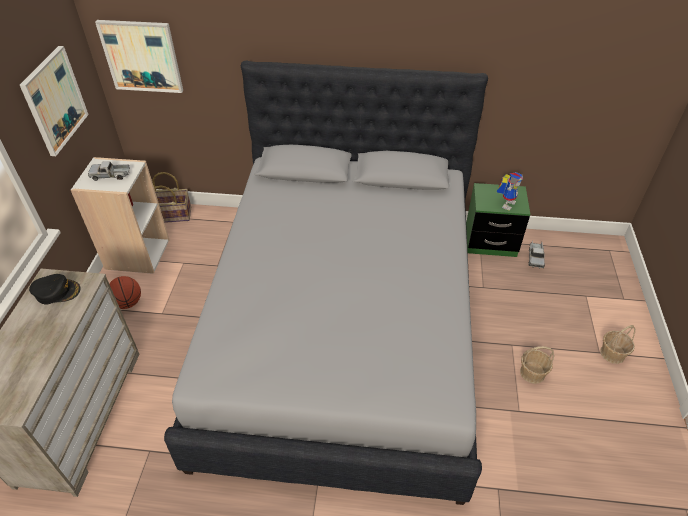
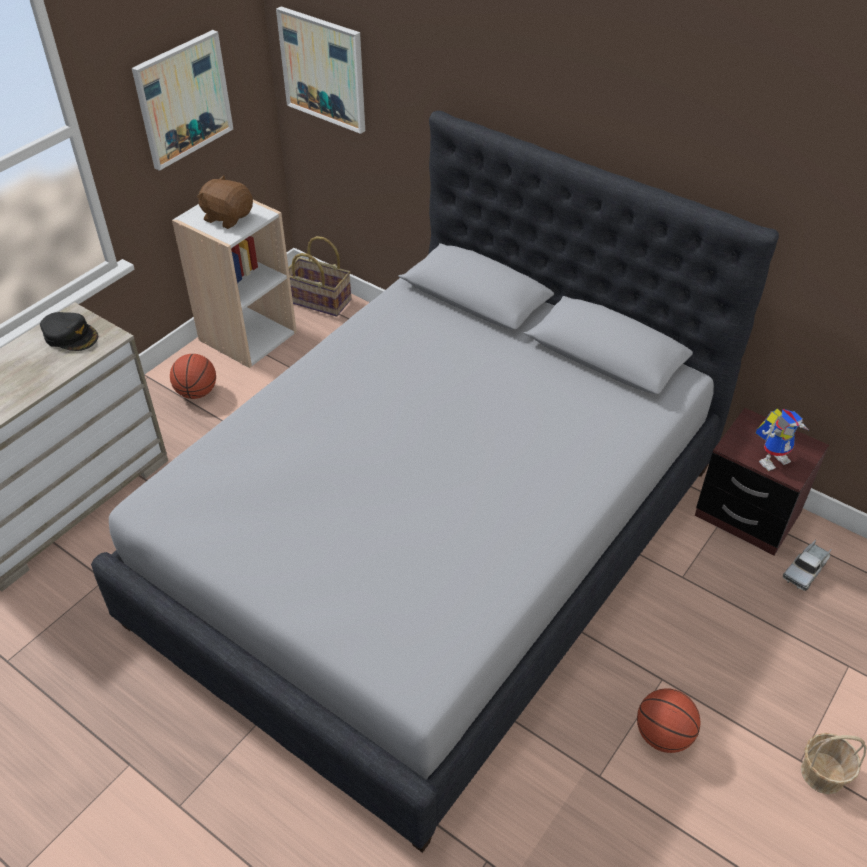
camera: 30 degrees right, 0 degrees up
toy truck [88,161,130,181] -> brown plush toy [197,175,253,229]
green nightstand [466,183,530,257] -> brown nightstand [695,408,829,555]
basket [520,346,554,384] -> basketball [637,688,701,753]

